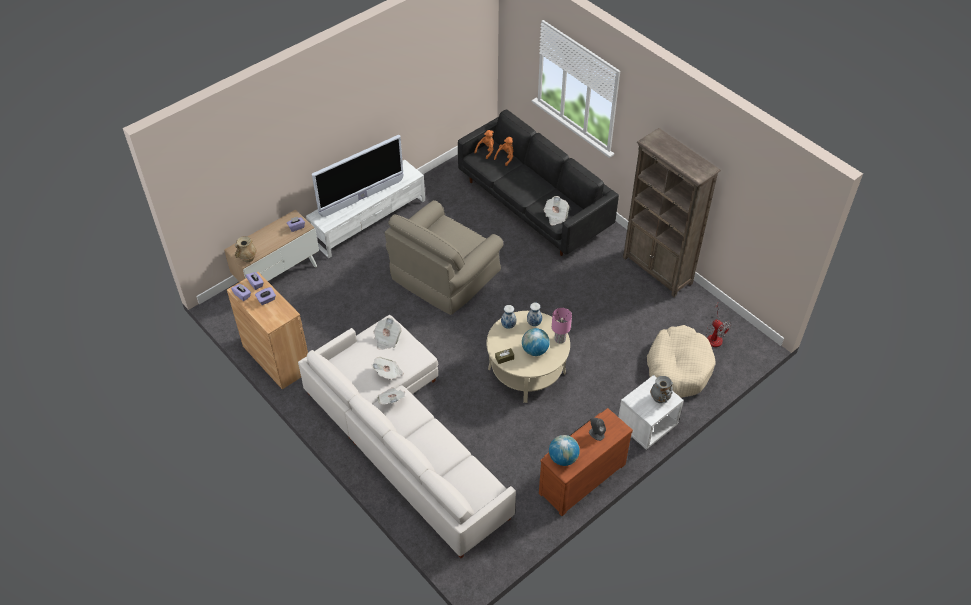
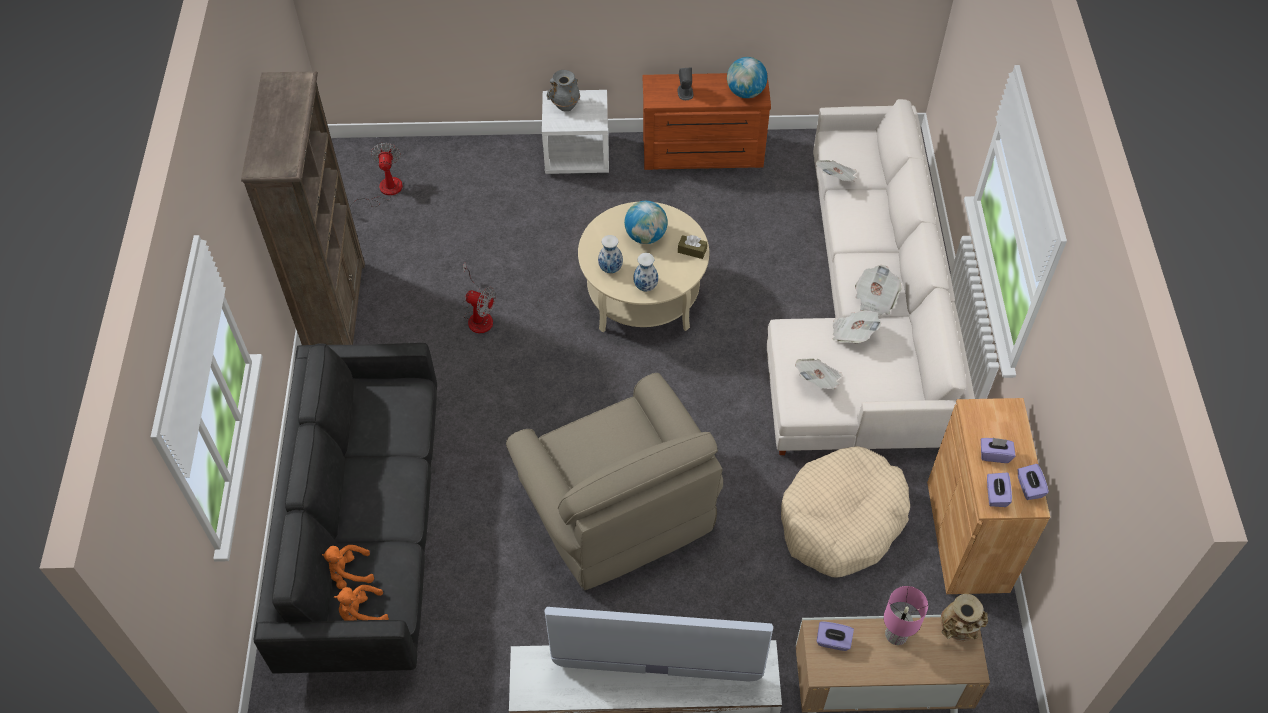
camera: 140 degrees left, 5 degrees up
beige armchair [385,200,504,315] -> beige armchair turned 75 degrees clockwise [506,373,723,590]
newspaper [544,196,569,225] -> newspaper moved to [816,160,857,182]
pink table lamp [552,308,572,344] -> pink table lamp moved to [884,586,928,645]
beige dog bed [647,325,716,398] -> beige dog bed moved to [781,446,910,578]
none -> fan [462,263,496,333]

